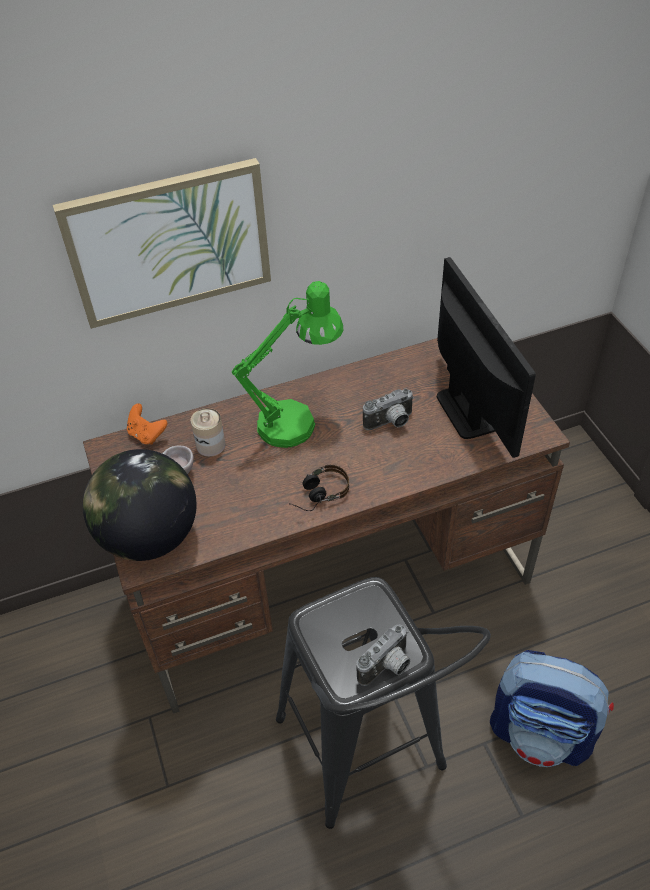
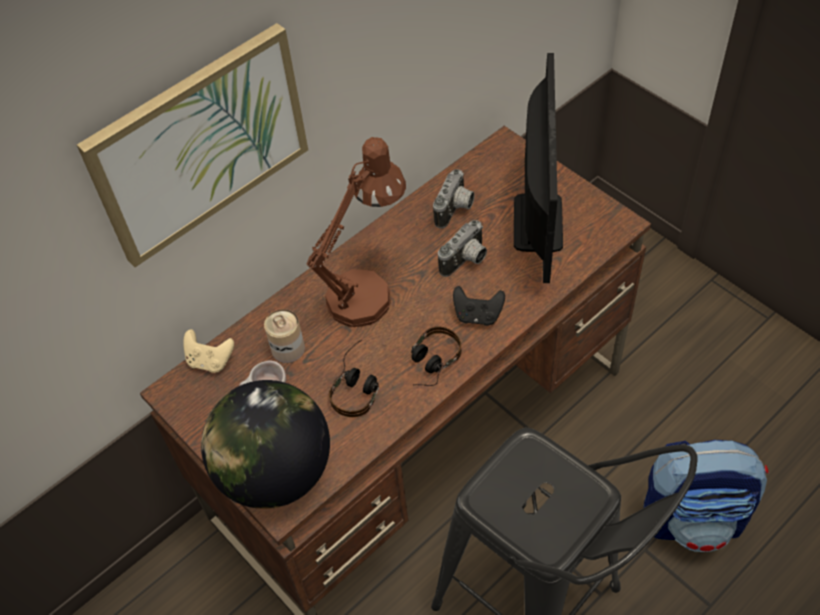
camera: 20 degrees left, 5 degrees up
orange game controller [127,403,167,445] -> beige game controller [183,329,234,373]
green table lamp [232,281,343,448] -> brown table lamp [307,137,406,327]
camera [356,624,410,686] -> camera moved to [433,169,475,228]
monitor [436,257,536,458] -> monitor turned 45 degrees clockwise [514,53,563,283]
none -> headphones [329,339,379,417]
none -> black game controller [453,286,505,326]

